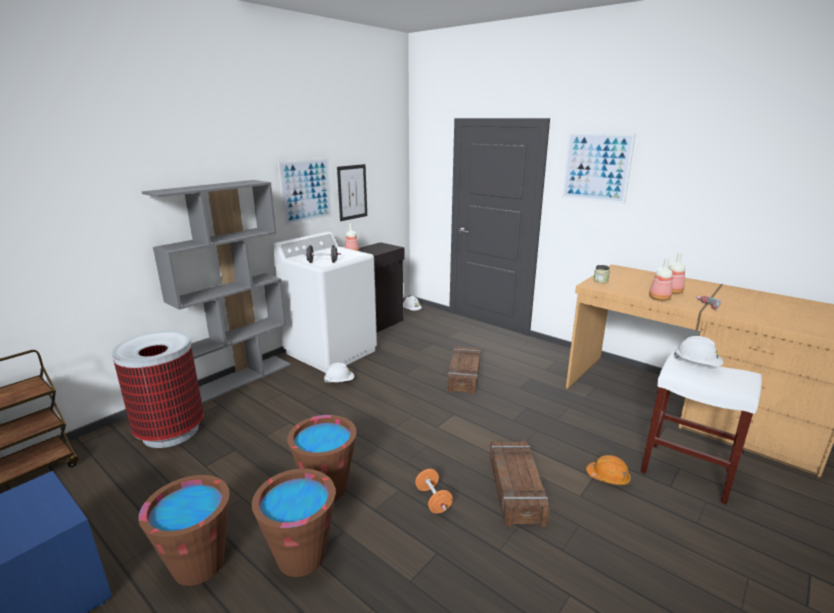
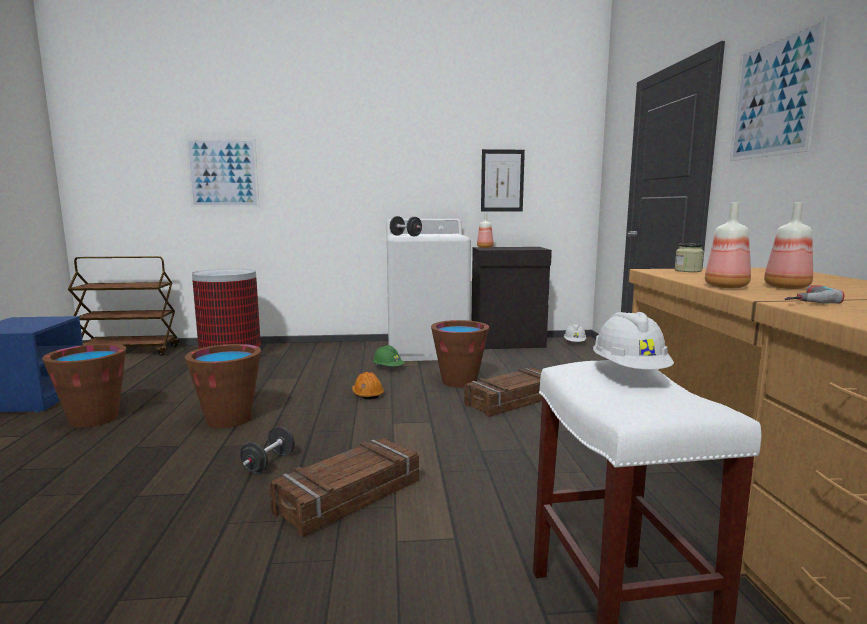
camera: 45 degrees right, 10 degrees down
grey bookcase [141,180,291,404] -> none
brown bucket [252,469,335,577] -> brown bucket moved to [431,320,489,388]
picture [278,158,332,226] -> picture moved to [185,138,260,207]
white hard hat [324,363,354,383] -> green hard hat [373,345,404,366]
orange dumbbell [415,469,453,514] -> black dumbbell [240,426,295,474]
orange hard hat [586,455,631,485] -> orange hard hat moved to [352,372,384,400]

